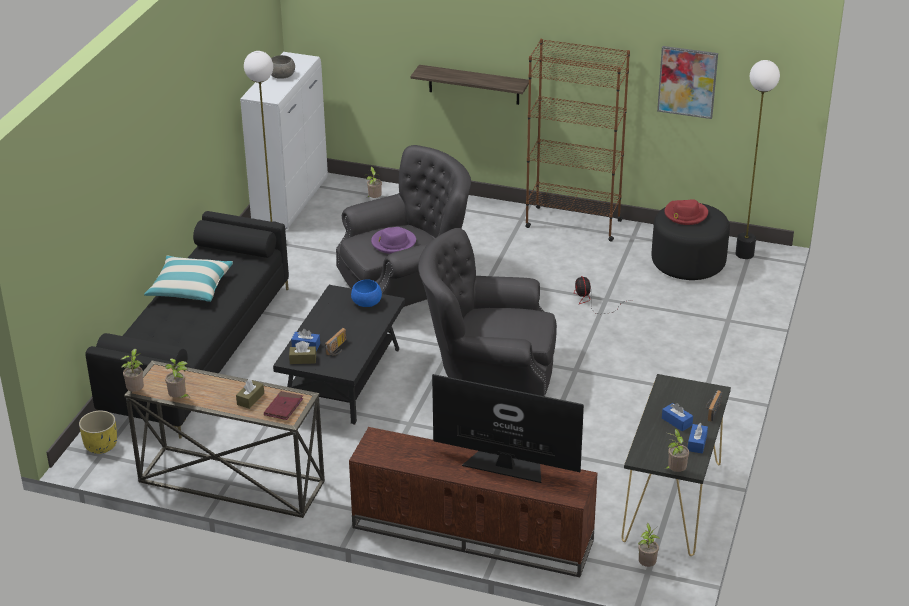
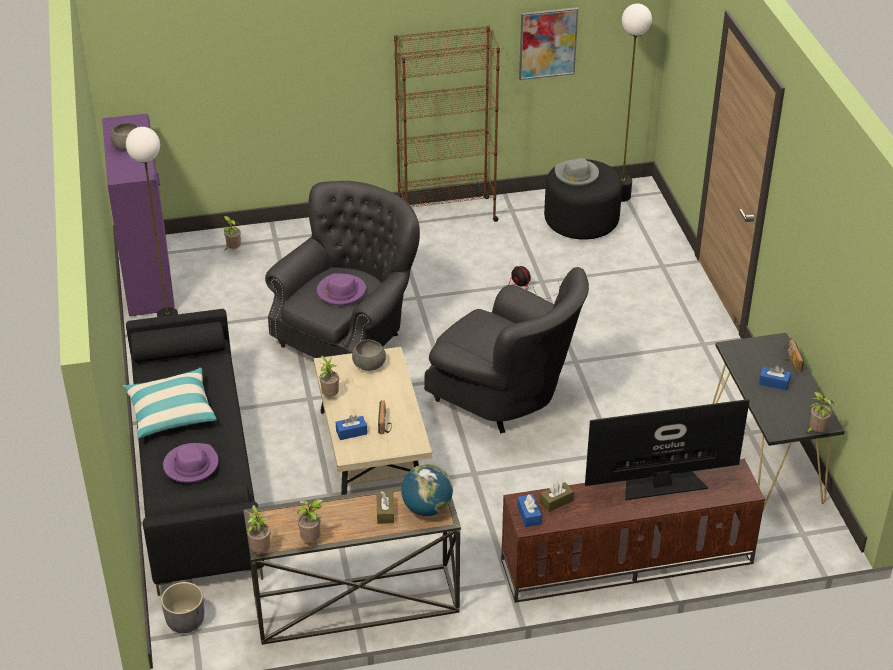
camera: 30 degrees left, 5 degrees up
yellow planter [79,411,117,454] -> grey planter [161,582,204,633]
white cabinet [240,52,328,229] -> purple cabinet [102,114,174,316]
red book [264,391,304,420] -> globe [401,464,453,516]
black coffee table [273,285,405,425] -> beige coffee table [314,347,432,495]
brown tissue box [289,341,316,364] -> brown tissue box moved to [540,482,574,512]
blue bowl [351,279,382,307] -> grey bowl [352,340,386,371]
shelf [410,65,529,105] -> none
grey armchair [418,228,557,396] -> grey armchair turned 120 degrees counterclockwise [424,267,589,433]
potted plant [638,523,659,567] -> potted plant moved to [319,356,339,397]
red hat [664,199,708,225] -> grey hat [555,158,599,186]
blue tissue box [688,423,708,454] -> blue tissue box moved to [517,494,542,527]
none -> purple hat [163,443,219,483]

